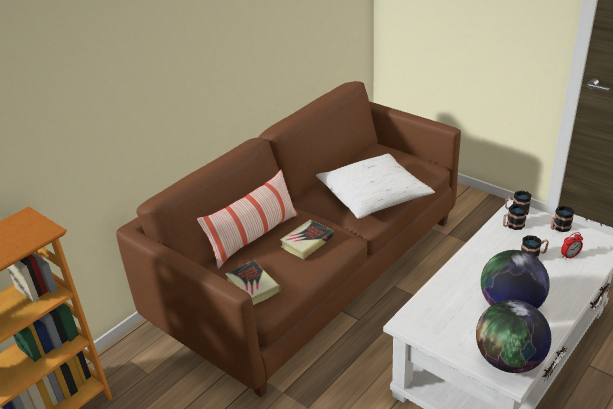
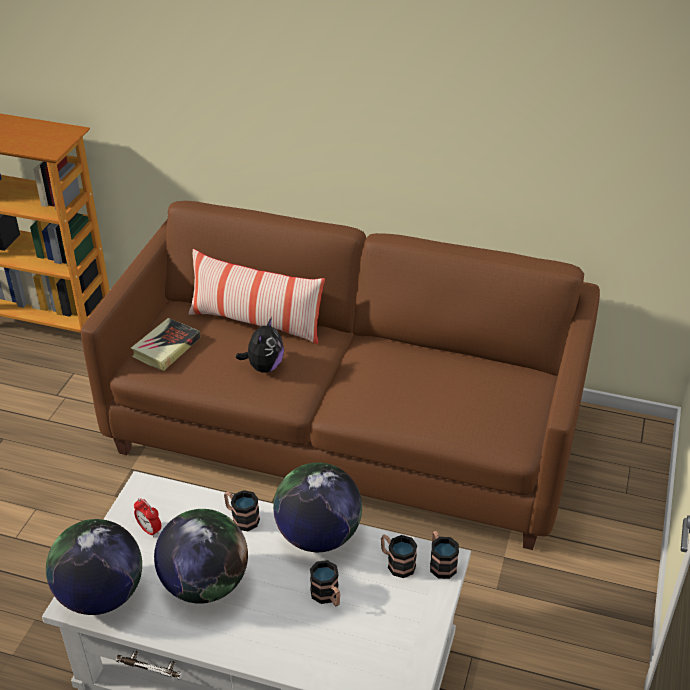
camera: 65 degrees right, 5 degrees up
book [280,219,334,259] -> plush toy [236,317,284,373]
white pillow [316,153,435,219] -> none
mug [551,206,575,232] -> mug moved to [224,490,260,531]
alarm clock [561,232,583,260] -> alarm clock moved to [134,498,161,537]
none -> globe [273,462,362,552]

